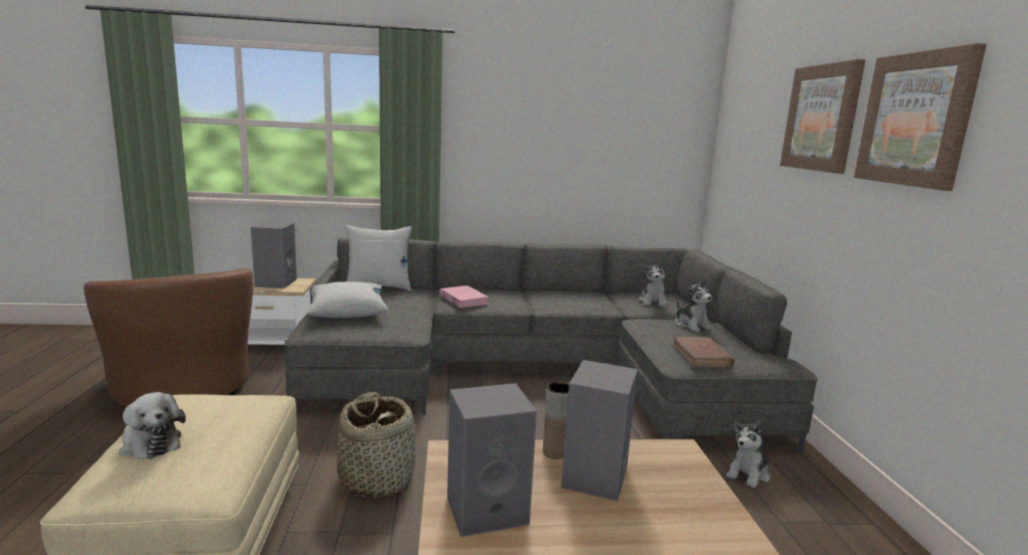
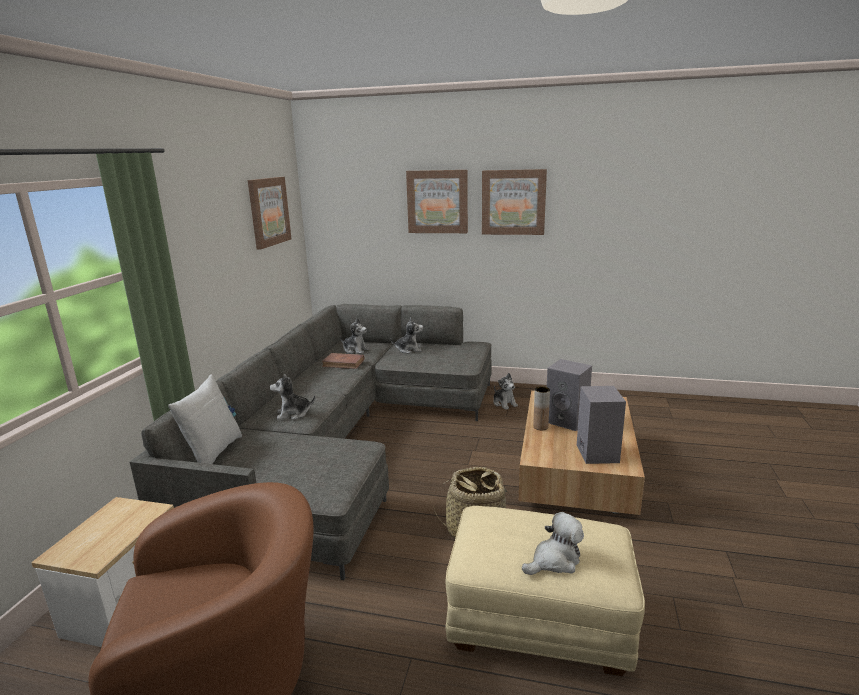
camera: 70 degrees left, 5 degrees up
grey speaker [251,222,297,288] -> none
grey pillow [306,281,389,318] -> none
pink book [439,286,489,308] -> plush toy [270,374,316,420]
brown book [672,337,734,368] -> brown book moved to [322,353,364,369]
none -> picture [248,177,292,249]

